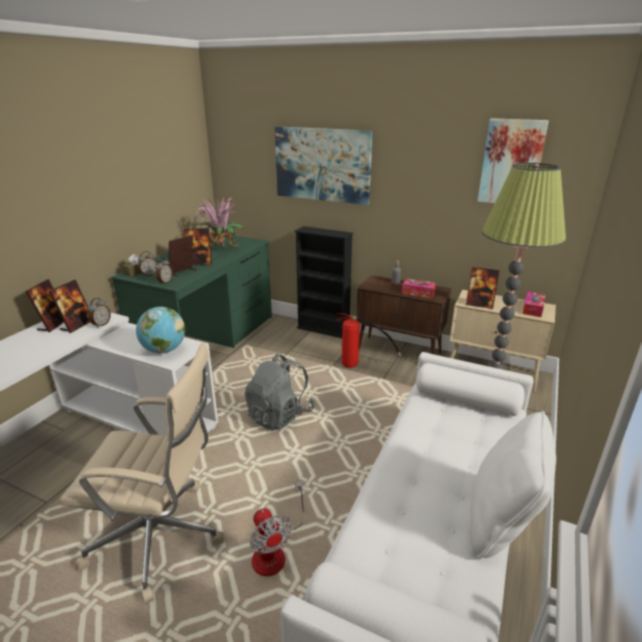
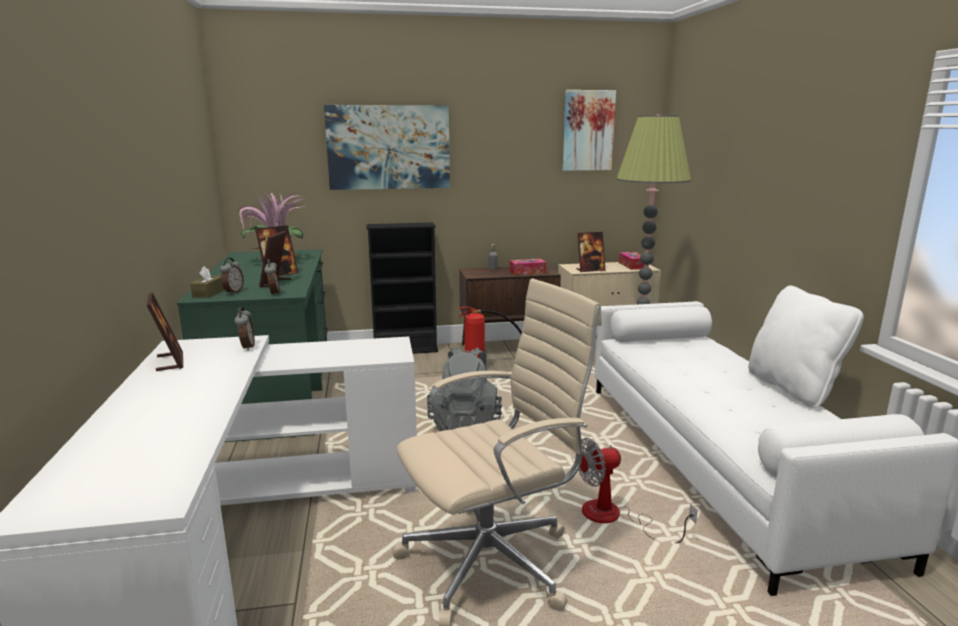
camera: 35 degrees left, 10 degrees down
picture frame [49,279,90,333] -> none
globe [136,307,185,353] -> none
fan [250,480,304,576] -> fan turned 135 degrees clockwise [575,438,698,543]

